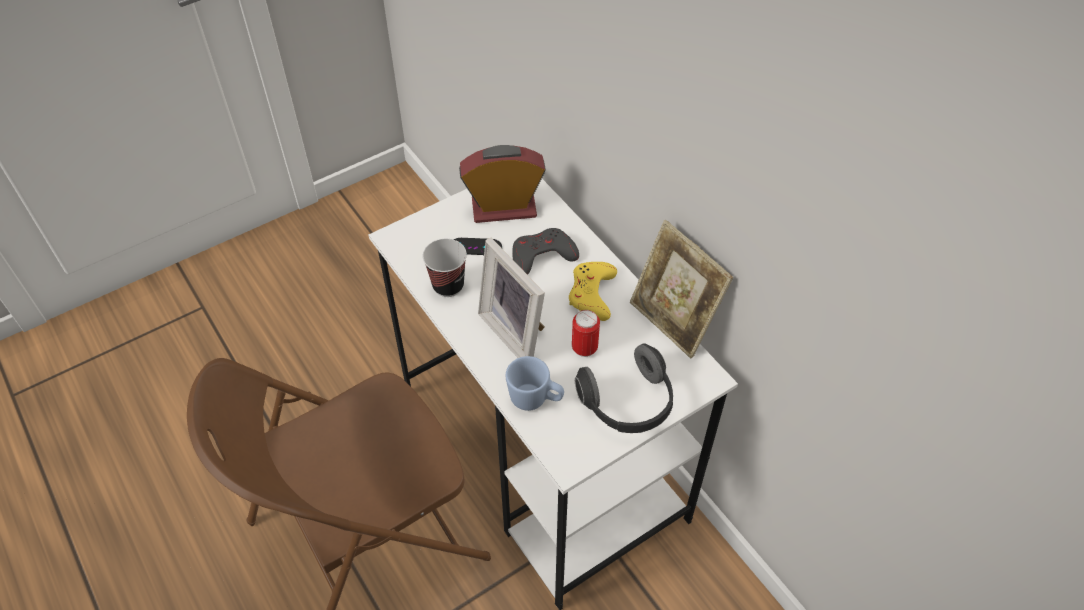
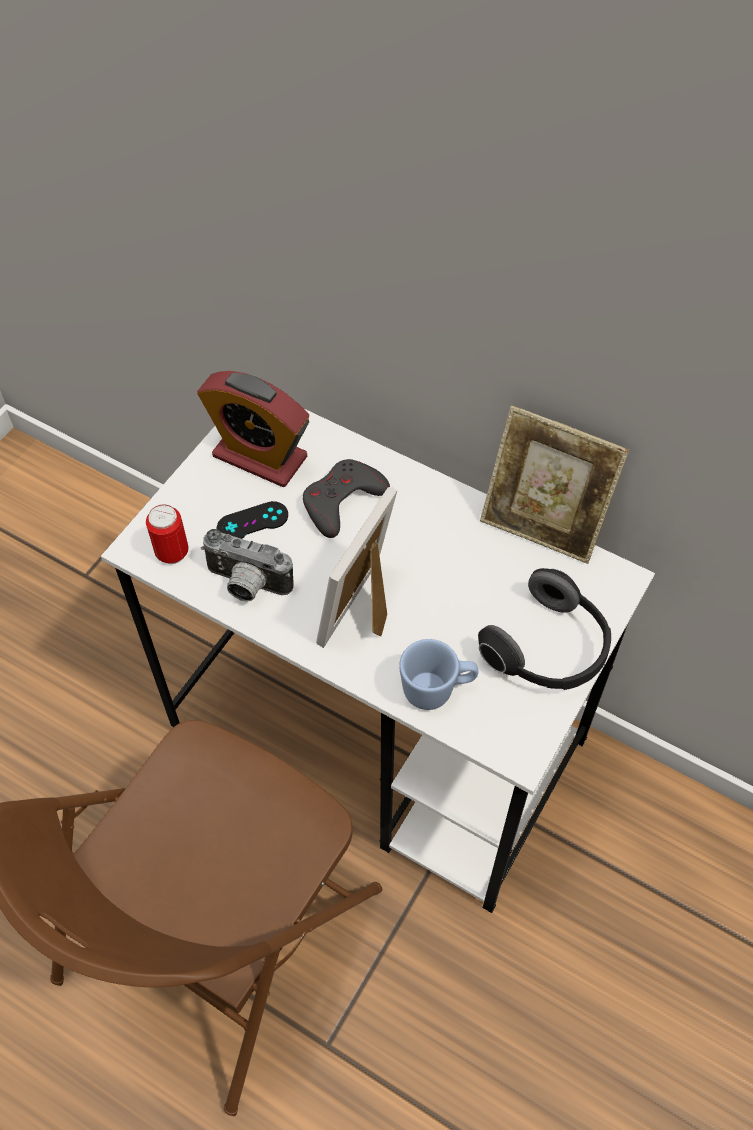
camera: 25 degrees left, 5 degrees up
cup [423,239,467,297] -> camera [201,529,294,602]
alarm clock [459,145,546,223] -> alarm clock turned 120 degrees counterclockwise [197,371,309,487]
picture frame [478,238,545,358] -> picture frame turned 90 degrees clockwise [316,487,397,648]
yellow game controller [569,262,617,321] -> none
can [572,310,600,357] -> can moved to [146,505,188,564]

